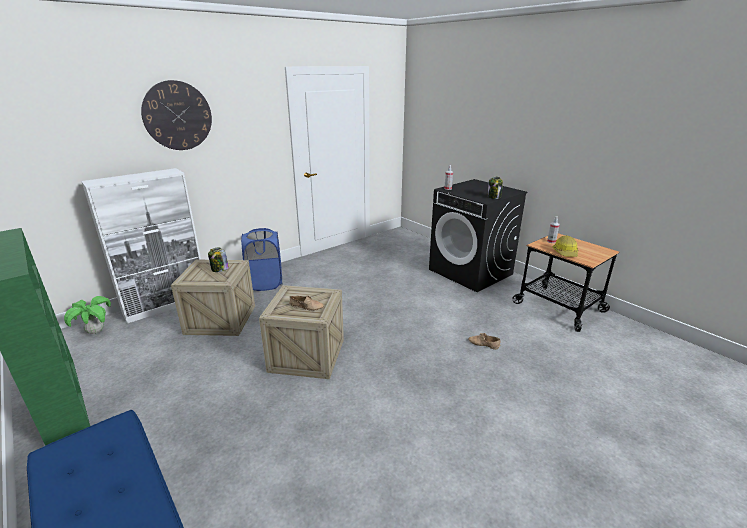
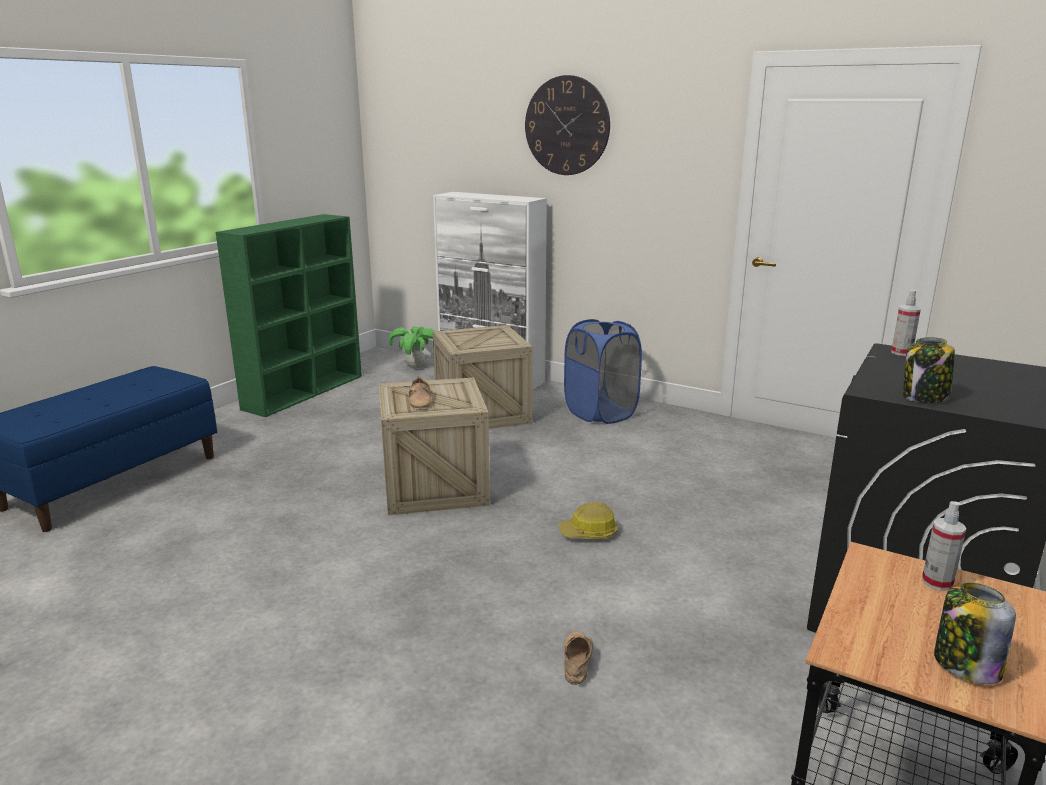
camera: 70 degrees right, 5 degrees down
jar [208,248,229,272] -> jar moved to [934,583,1016,684]
hard hat [553,235,578,257] -> hard hat moved to [559,502,618,539]

